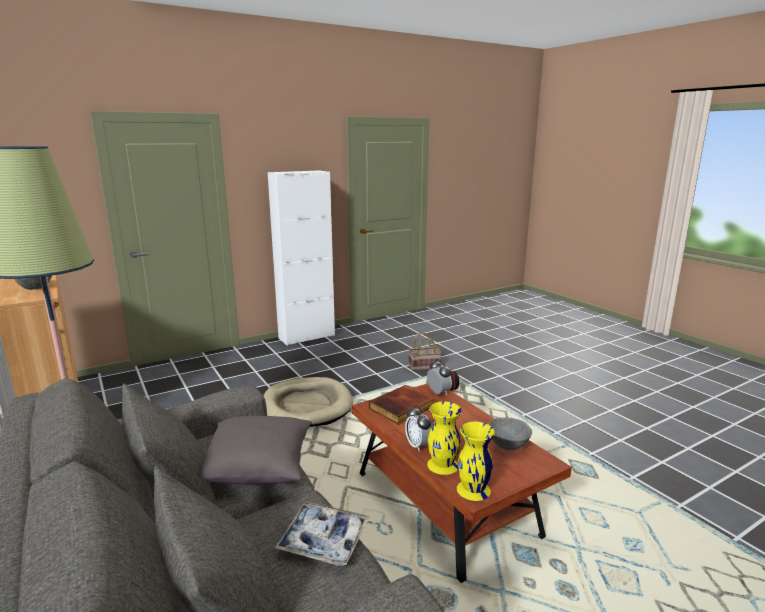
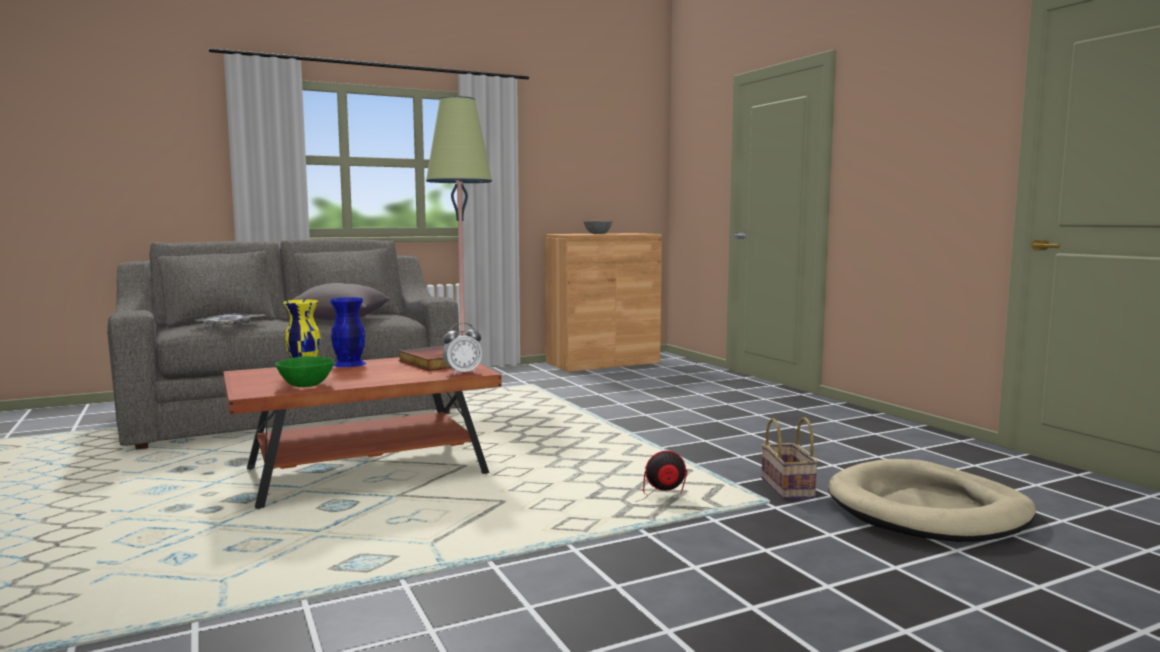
camera: 95 degrees right, 10 degrees down
beige dog bed [264,377,353,427] -> beige dog bed moved to [828,459,1036,542]
white cabinet [268,170,335,346] -> none
alarm clock [405,405,433,452] -> blue vase [330,297,366,367]
yellow vase [457,422,495,501] -> none
grey bowl [488,417,532,450] -> green bowl [275,356,334,387]

